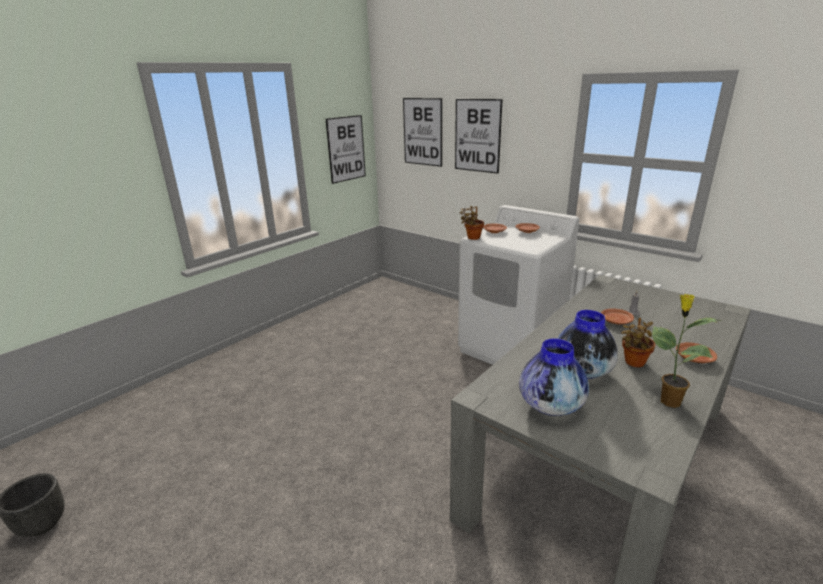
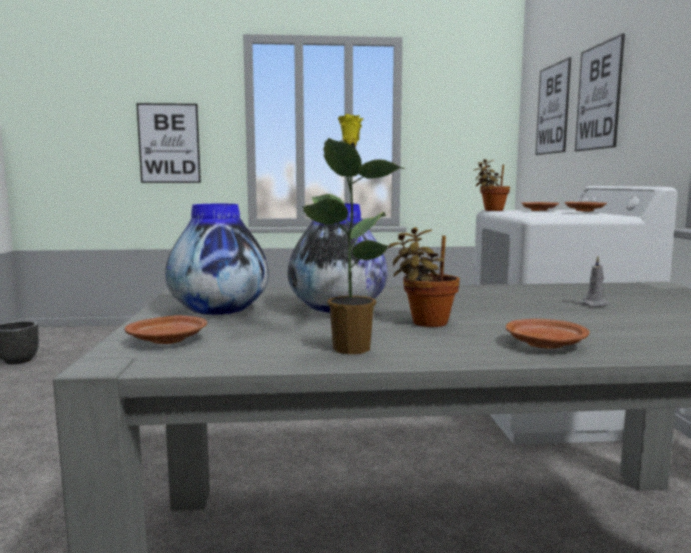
camera: 45 degrees right, 15 degrees down
picture [326,115,366,184] -> picture moved to [136,103,201,183]
brown plate [601,308,634,324] -> brown plate moved to [125,315,207,344]

